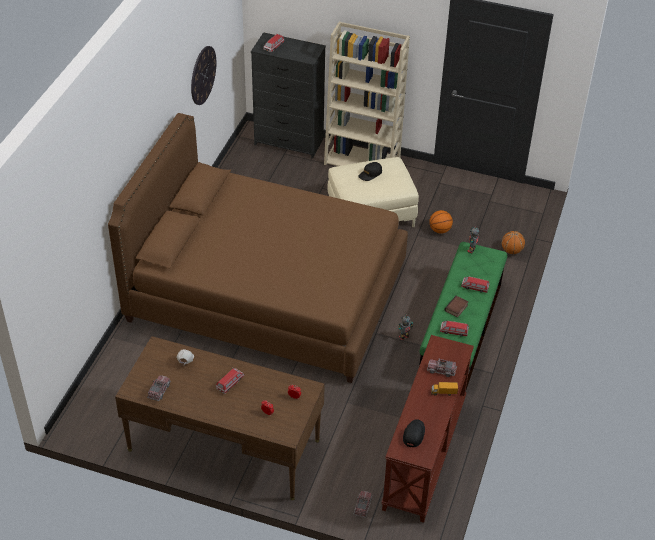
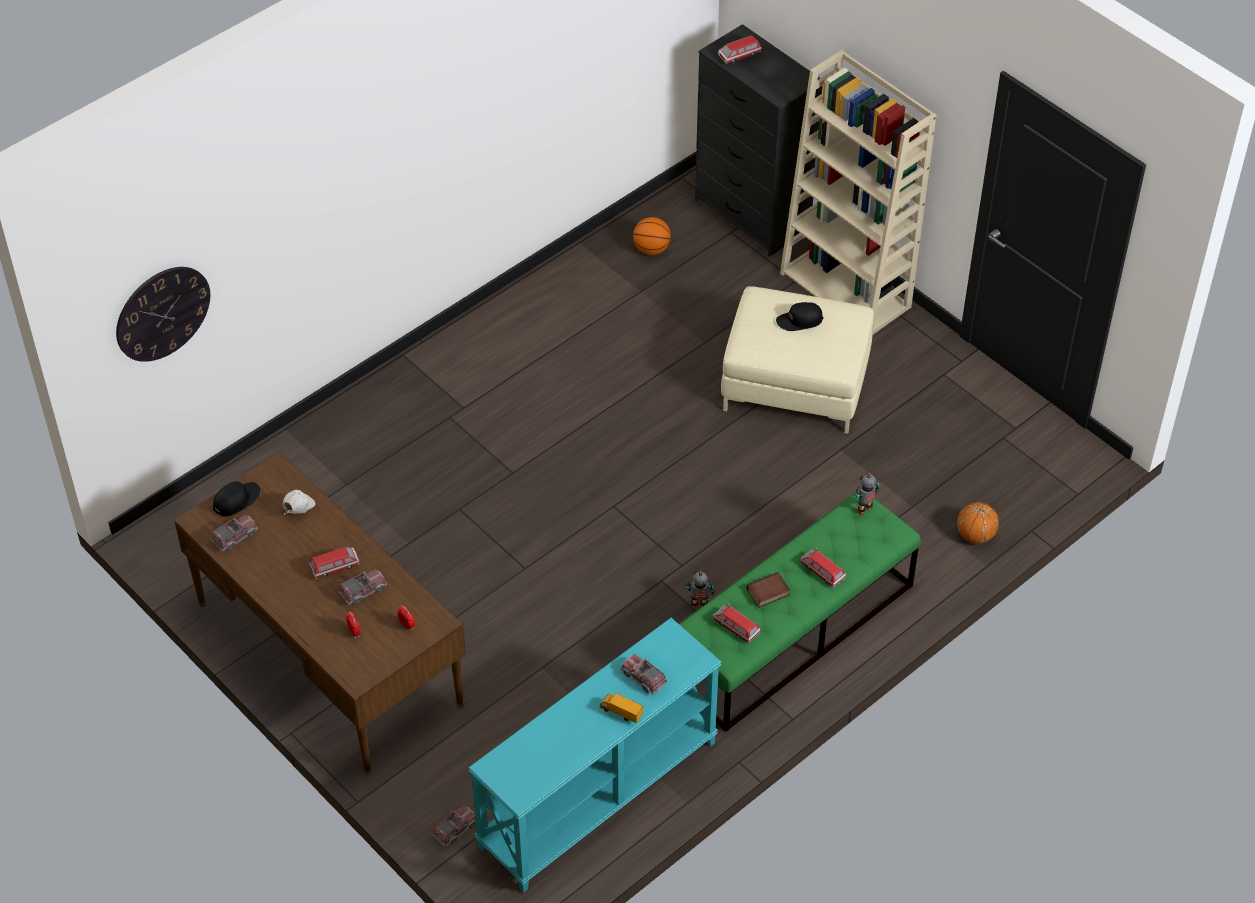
camera: 30 degrees right, 5 degrees up
brown bed [108,113,408,383] -> none
wall clock [191,46,216,105] -> wall clock moved to [116,267,210,362]
brown console table [381,335,474,523] -> turquoise console table [469,618,721,893]
black cap [403,419,425,447] -> black cap moved to [213,481,260,516]
basketball [429,210,453,234] -> basketball moved to [633,217,671,255]
none -> toy truck [338,569,387,605]

